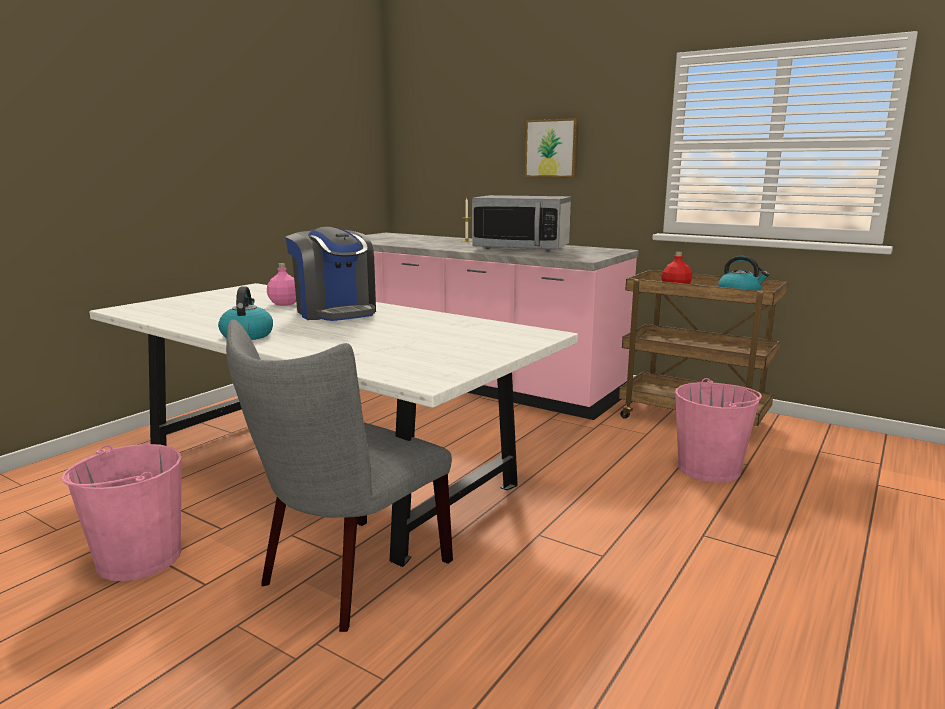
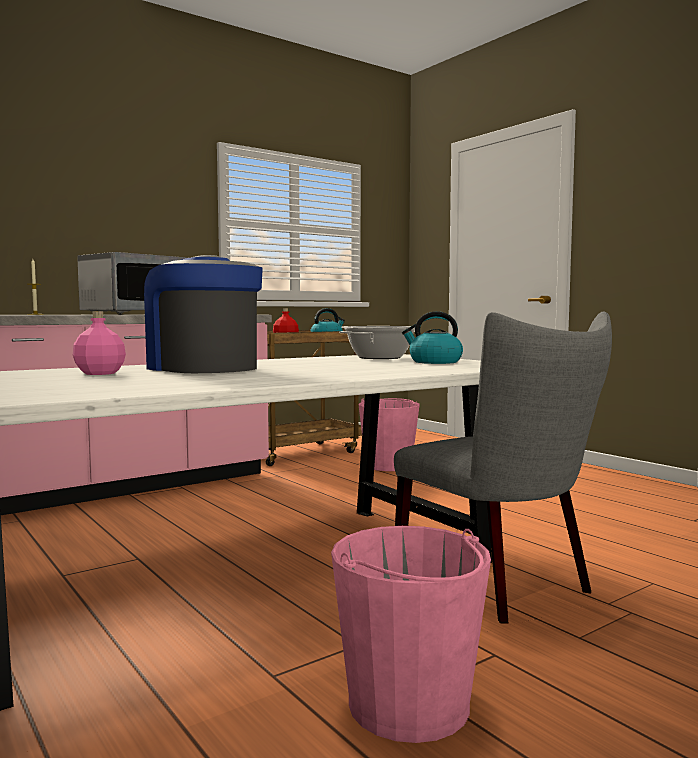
camera: 70 degrees left, 10 degrees down
kettle [218,286,273,340] -> kettle moved to [402,311,463,364]
coffee machine [285,227,376,321] -> coffee machine turned 120 degrees counterclockwise [144,255,263,373]
picture [525,118,579,177] -> none
none -> cooking pot [339,326,415,359]

